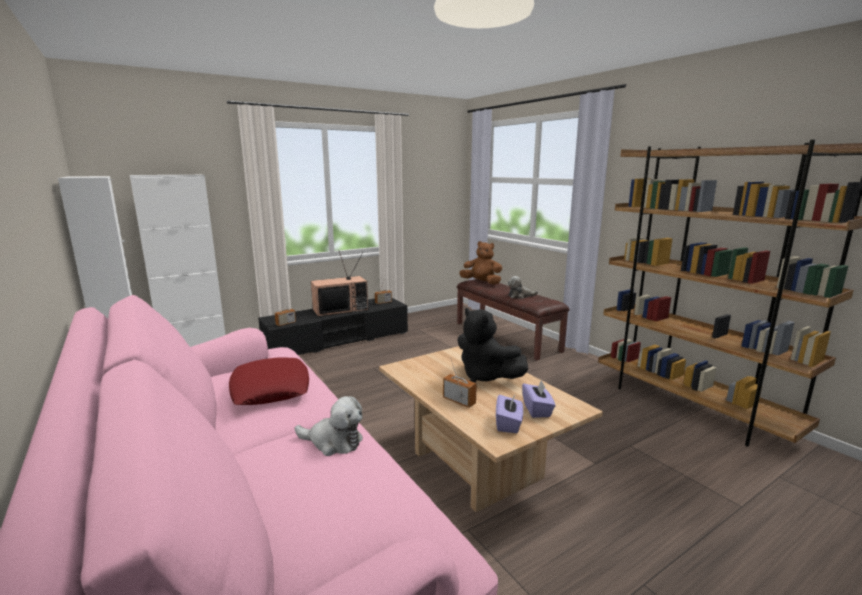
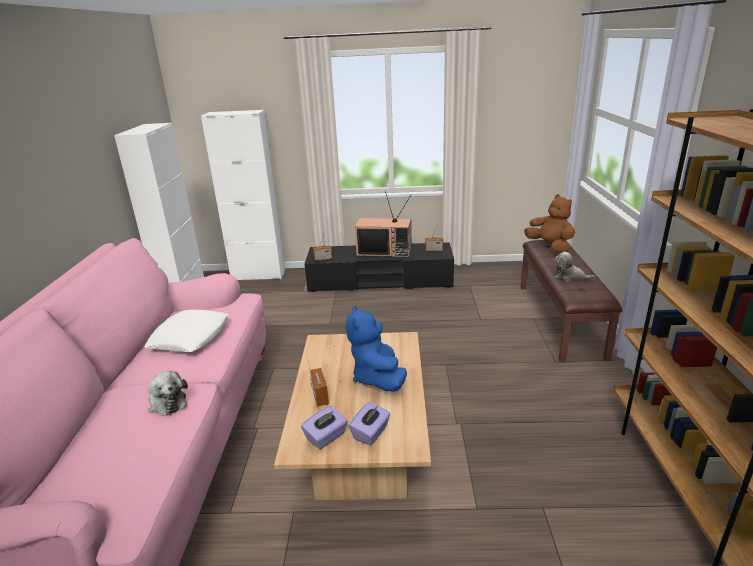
camera: 35 degrees right, 10 degrees up
red pillow [229,358,309,405] -> white pillow [144,309,229,352]
black plush toy [457,308,528,383] -> blue plush toy [346,305,407,392]

